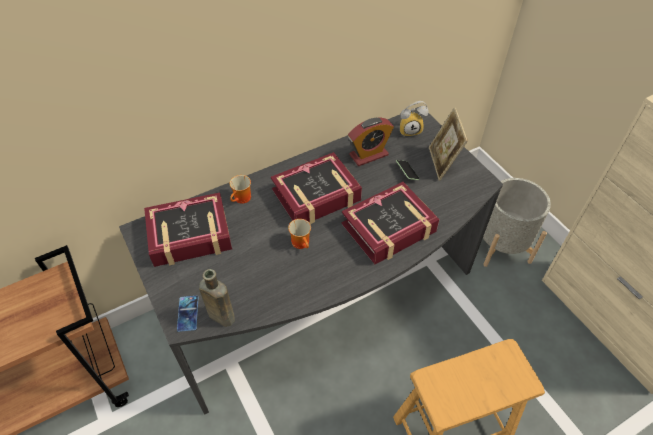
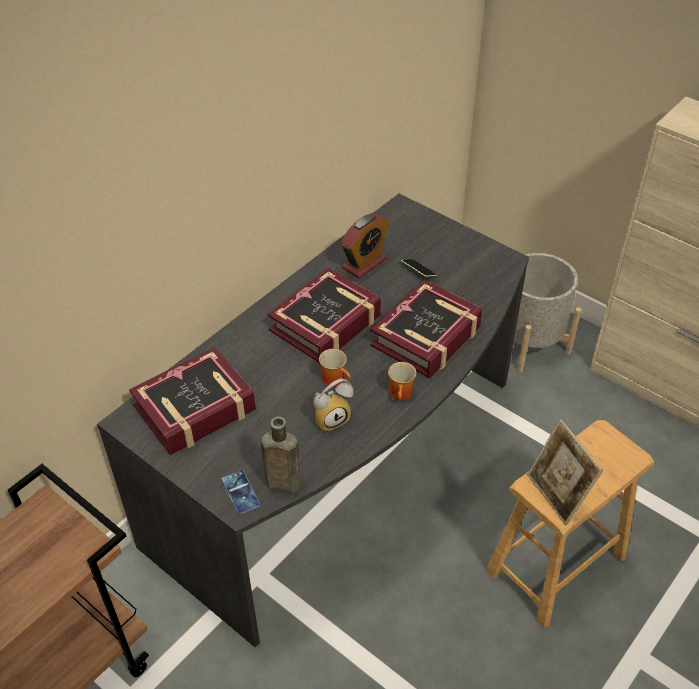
camera: 20 degrees left, 5 degrees down
mug [230,175,251,204] -> mug moved to [388,362,416,400]
alarm clock [400,101,428,136] -> alarm clock moved to [314,379,354,432]
picture frame [429,107,468,181] -> picture frame moved to [527,419,603,525]

